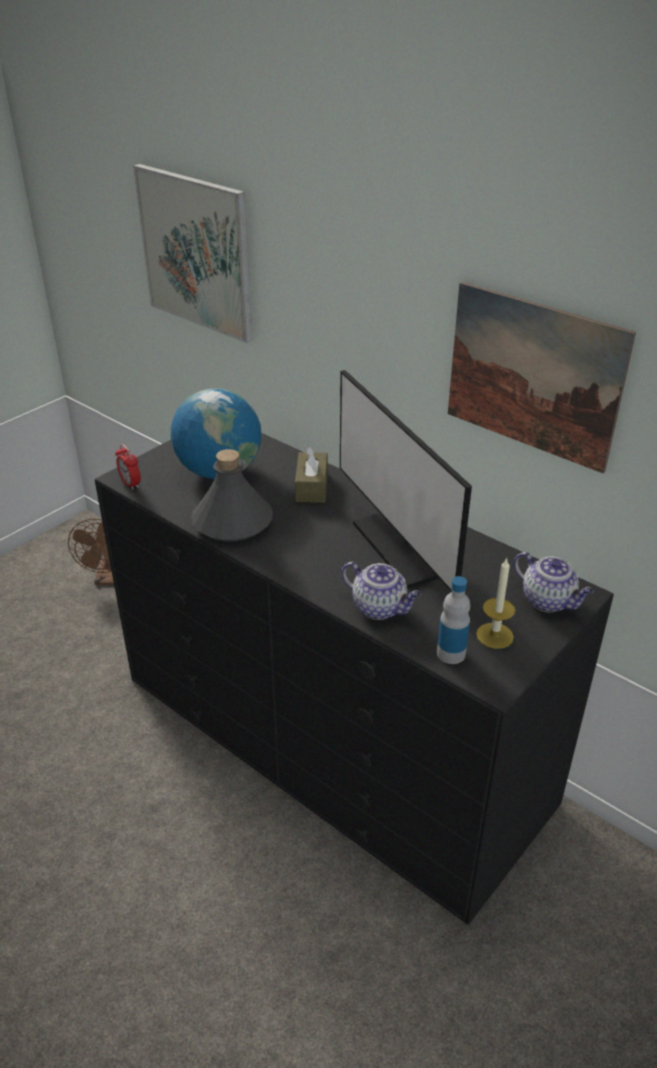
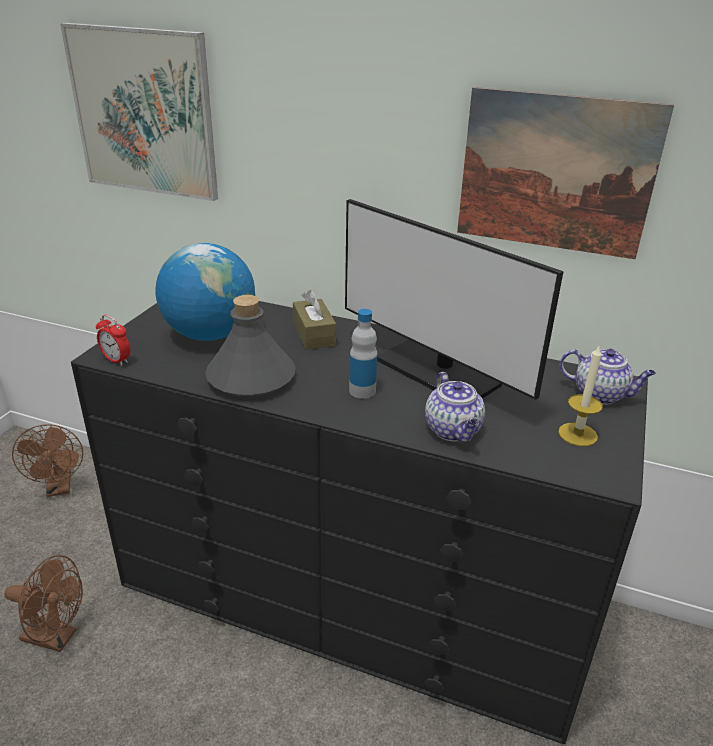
camera: 20 degrees left, 5 degrees down
teapot [341,562,421,620] -> teapot turned 60 degrees clockwise [425,372,485,442]
bottle [437,576,470,664] -> bottle moved to [349,309,378,399]
none -> brown fan [4,555,83,652]

